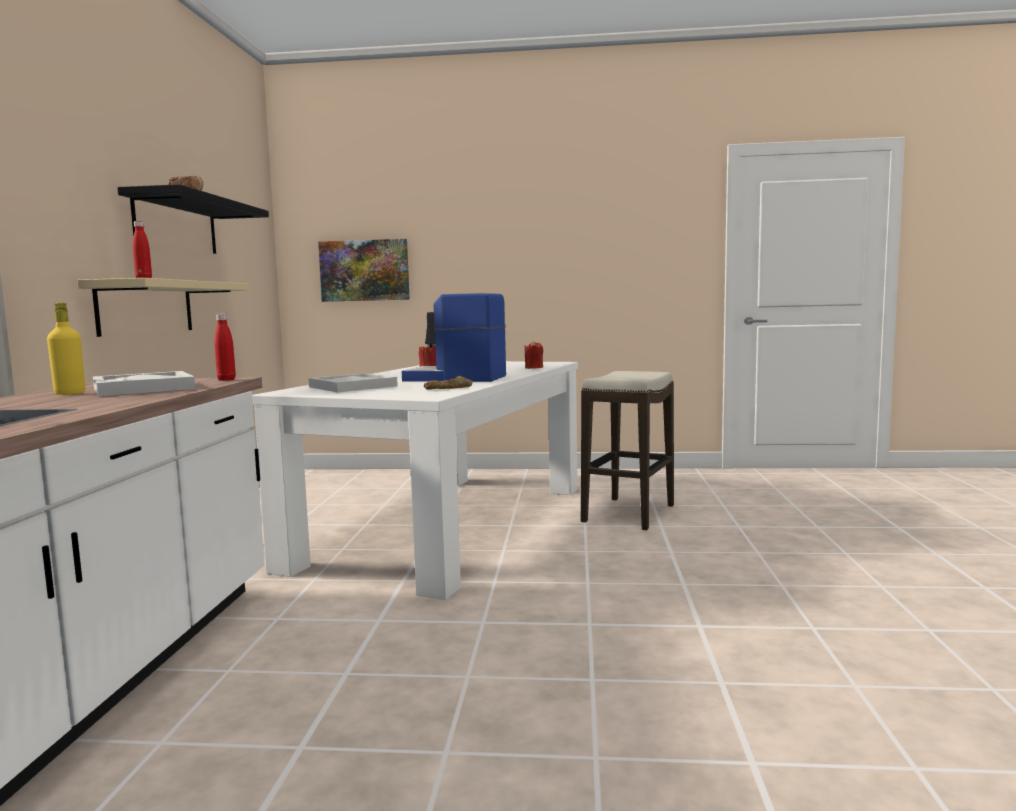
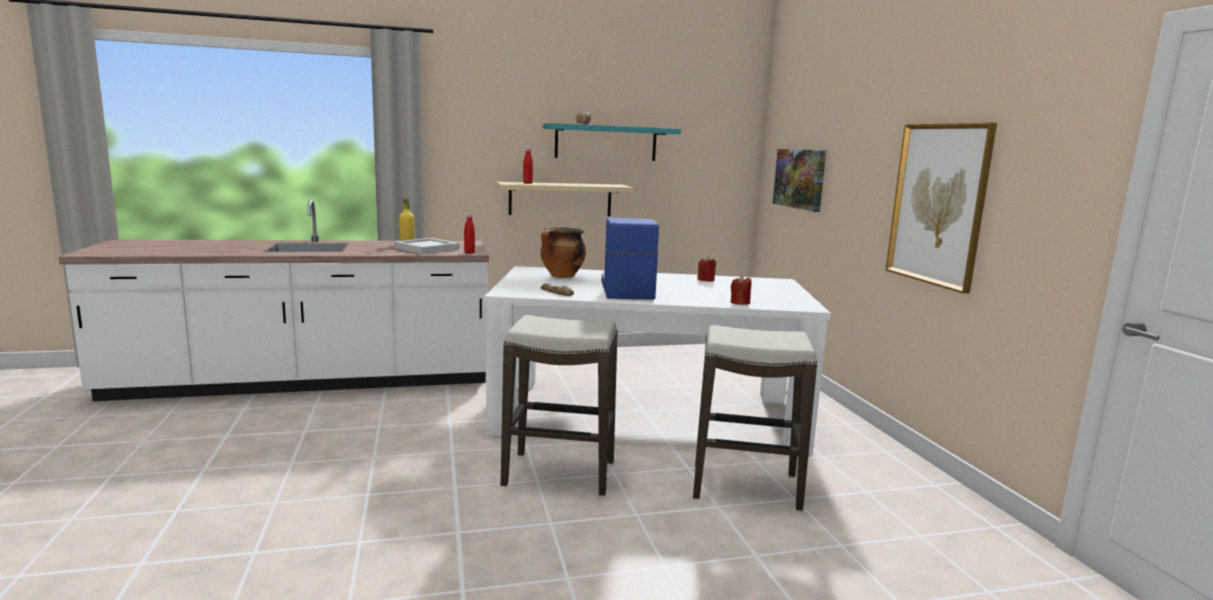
camera: 70 degrees right, 5 degrees up
black shelf [117,184,269,254] -> turquoise shelf [543,123,681,161]
white tray [309,373,398,393] -> cooking pot [540,227,586,278]
none -> stool [501,315,618,496]
none -> picture [886,123,997,294]

